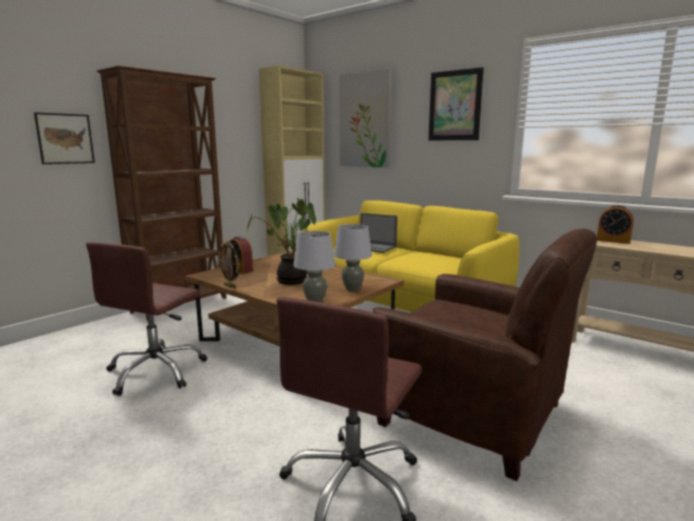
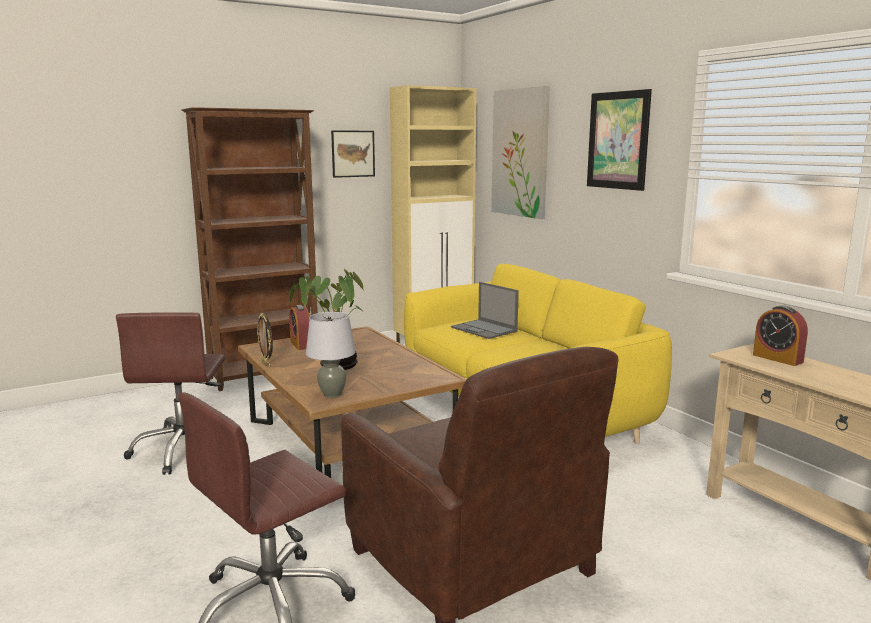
camera: 20 degrees right, 0 degrees up
picture [34,112,95,164] -> picture moved to [331,130,375,178]
brown office chair [86,242,207,396] -> brown office chair turned 45 degrees counterclockwise [116,312,225,475]
grey table lamp [334,224,372,291] -> none

